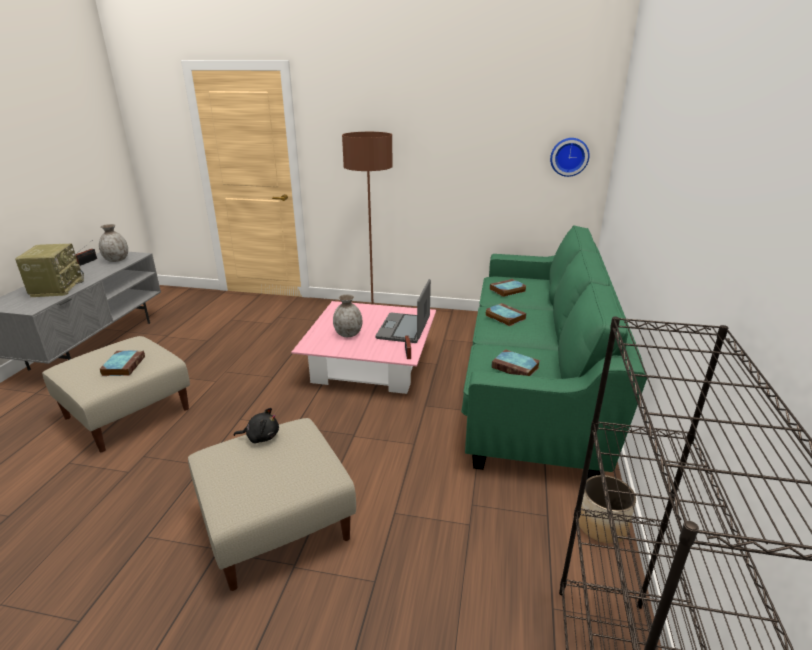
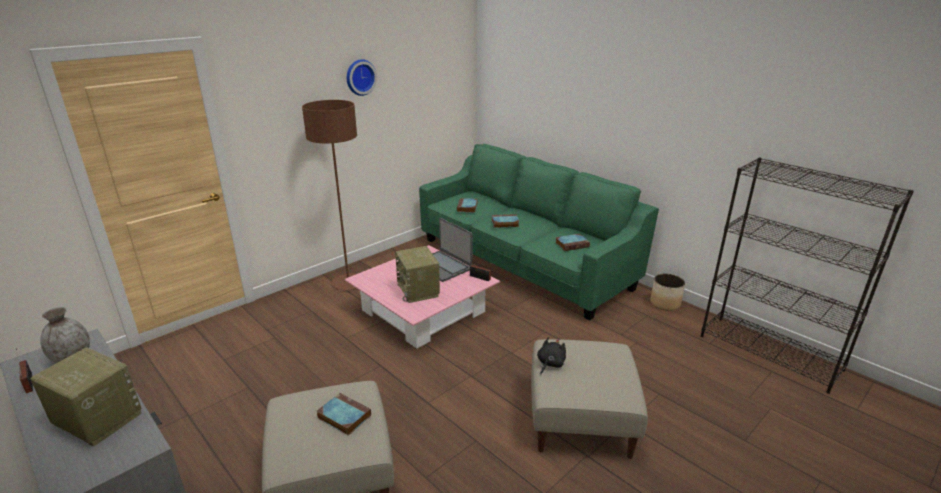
camera: 55 degrees left, 0 degrees up
grey vase [333,294,362,337] -> radio [395,246,440,303]
wall clock [550,138,590,177] -> wall clock moved to [347,59,377,96]

